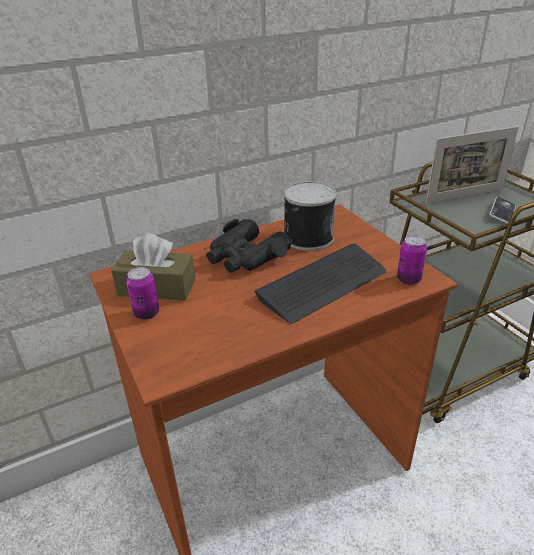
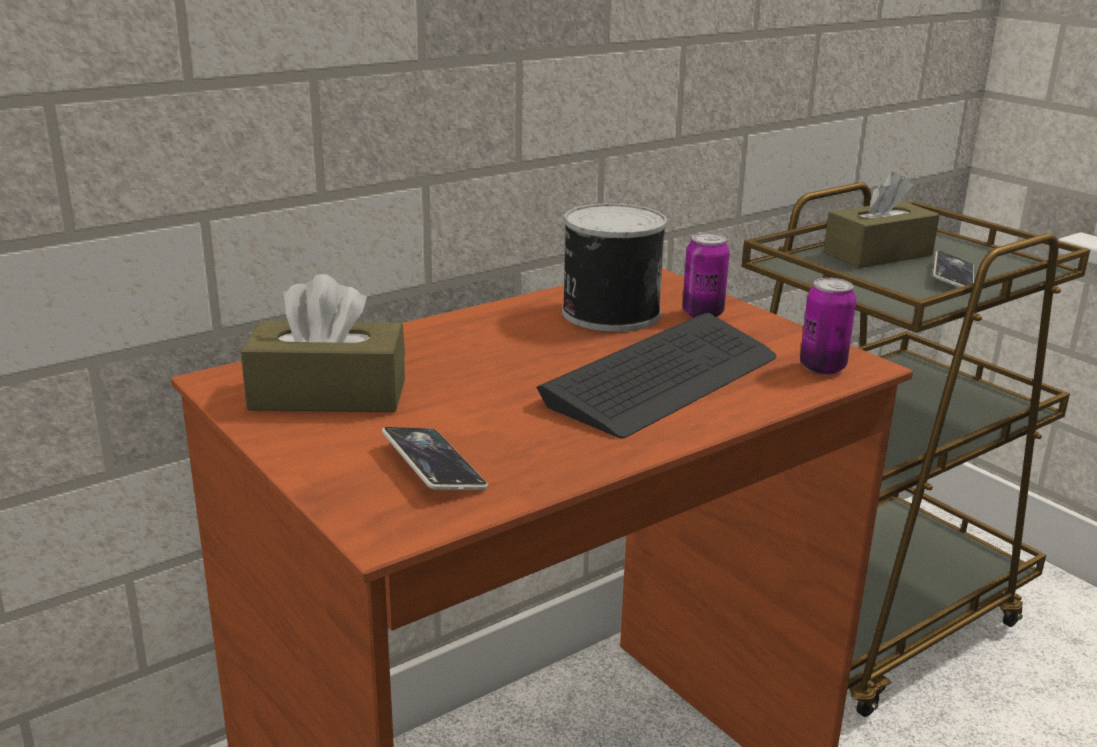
camera: 10 degrees left, 10 degrees down
can [126,267,159,320] -> can moved to [682,233,730,318]
black binoculars [206,219,292,273] -> none
picture frame [426,126,519,204] -> brown tissue box [823,172,940,268]
none -> phone [382,427,488,490]

